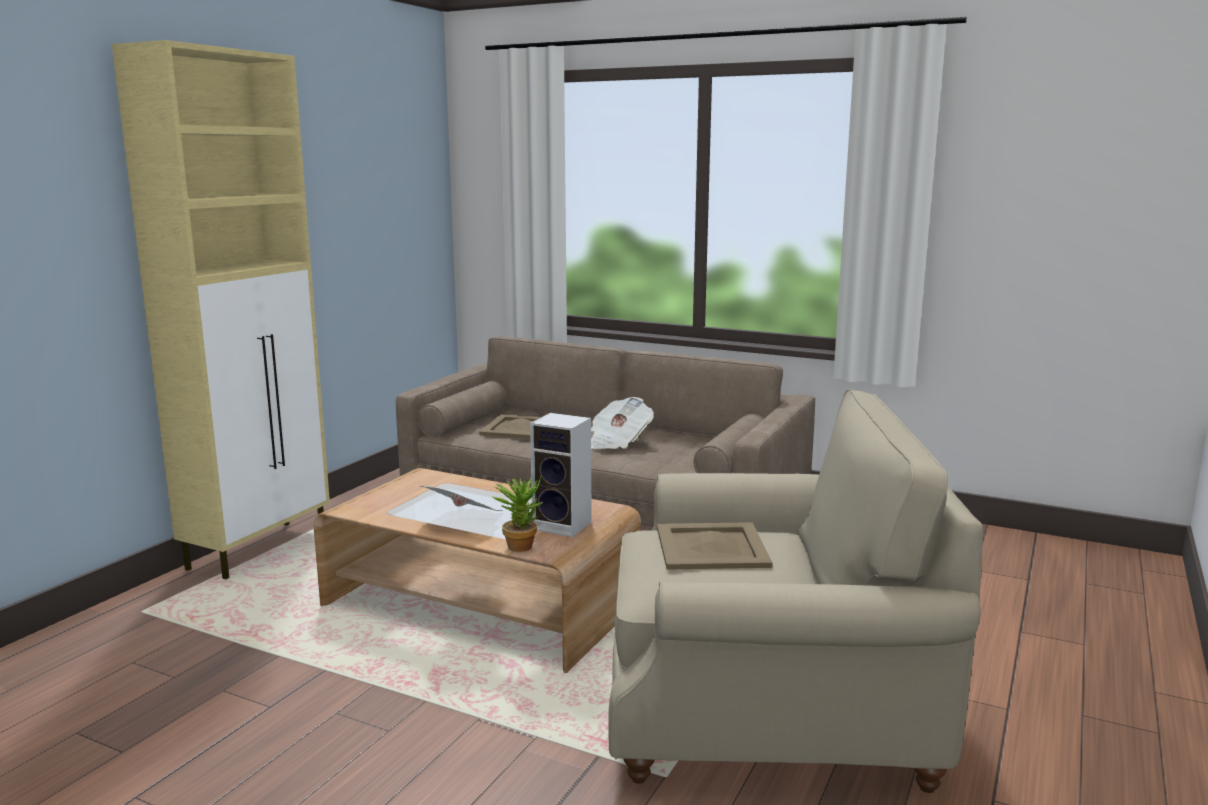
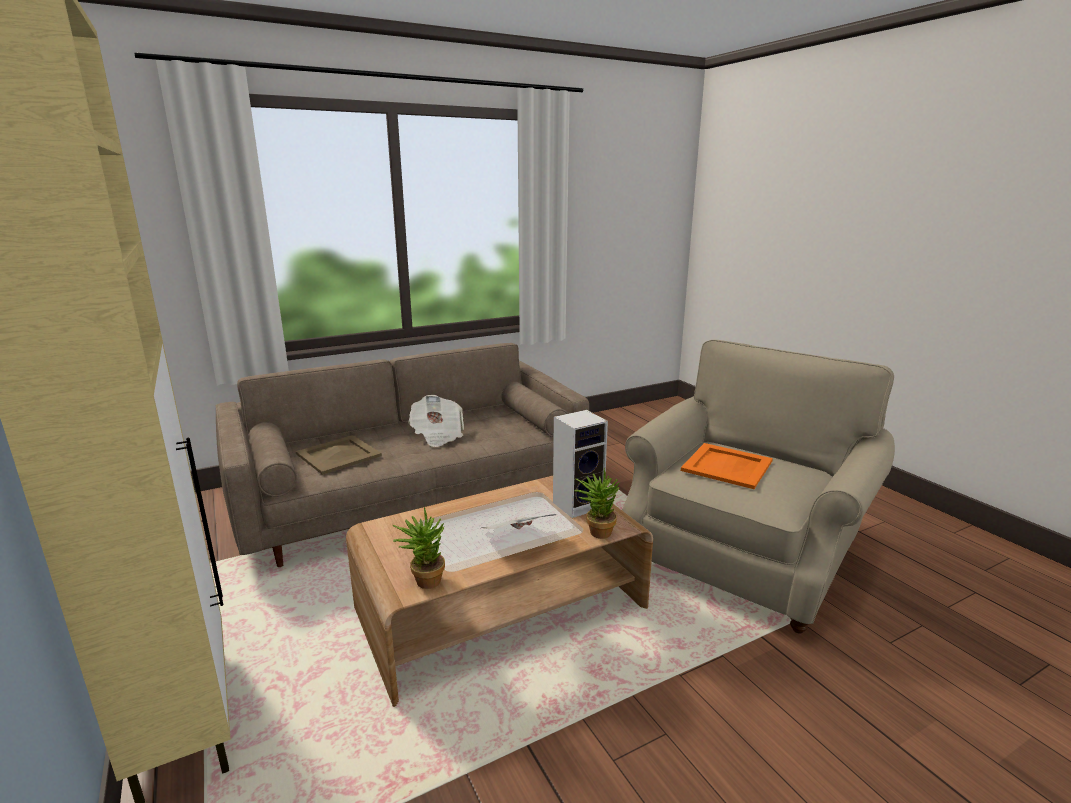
camera: 55 degrees left, 5 degrees up
beige tray [657,522,773,570] -> orange tray [681,443,773,489]
none -> potted plant [393,507,445,589]

